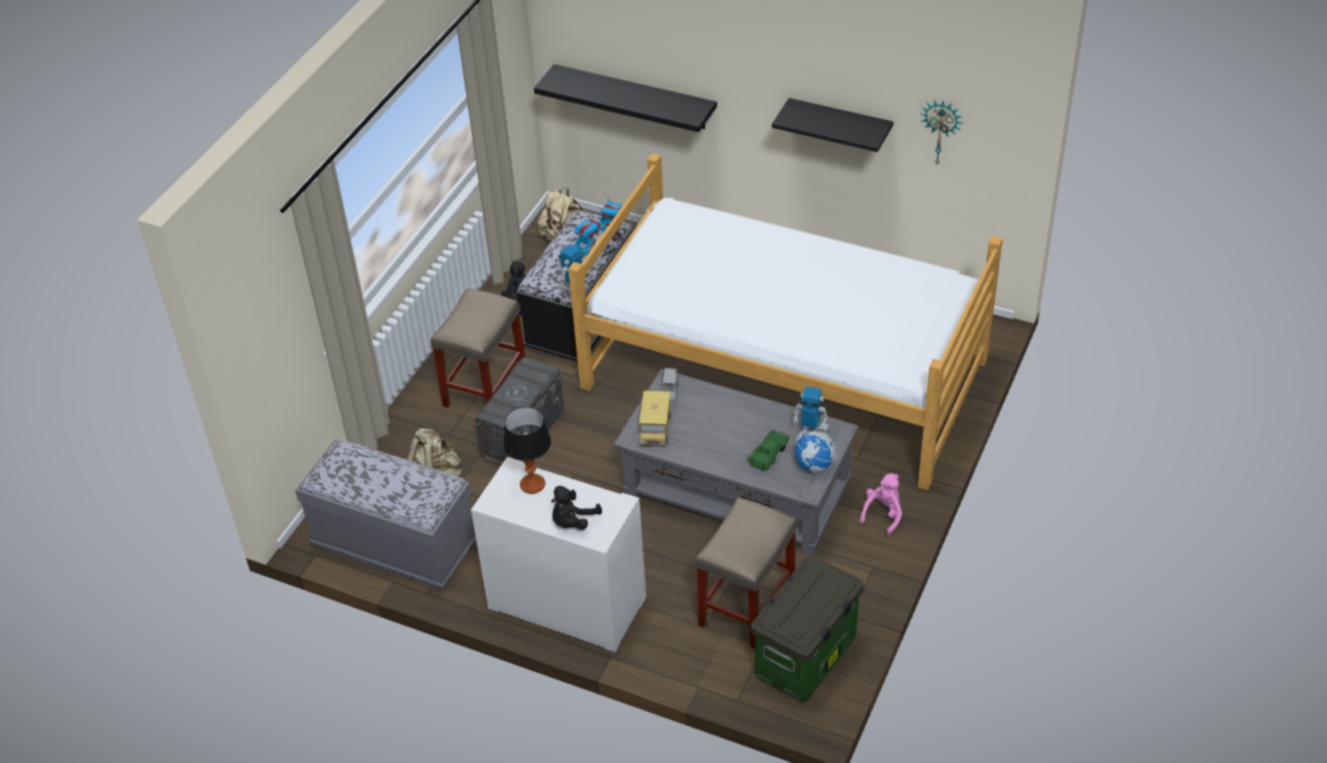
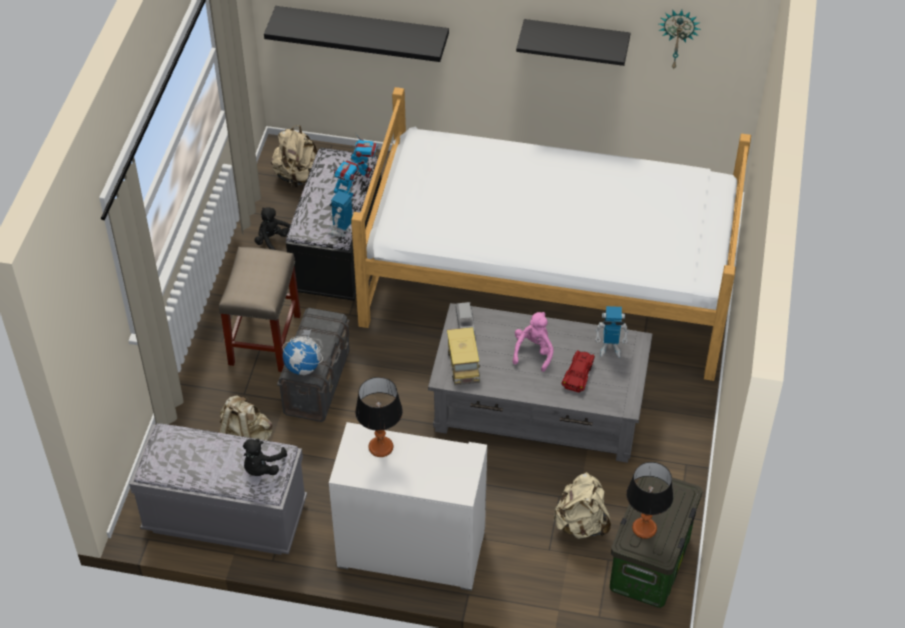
camera: 15 degrees left, 5 degrees up
black plush toy [551,486,602,530] -> black plush toy moved to [243,439,287,476]
beige stool [695,497,797,649] -> beige backpack [553,472,611,539]
green toy car [747,430,789,471] -> red toy car [561,350,595,393]
globe [795,423,837,473] -> globe moved to [282,329,323,375]
pink plush toy [859,473,902,535] -> pink plush toy moved to [513,312,554,372]
none -> table lamp [626,462,673,539]

